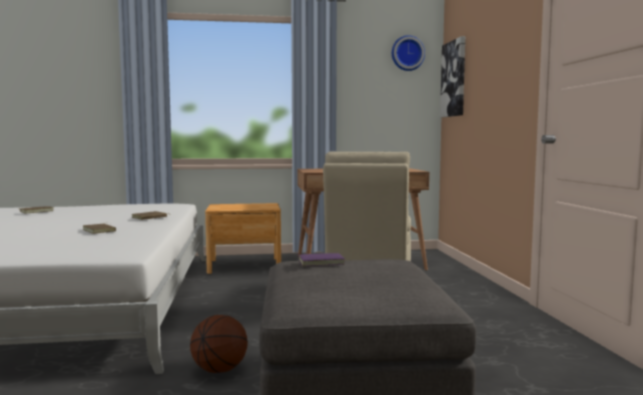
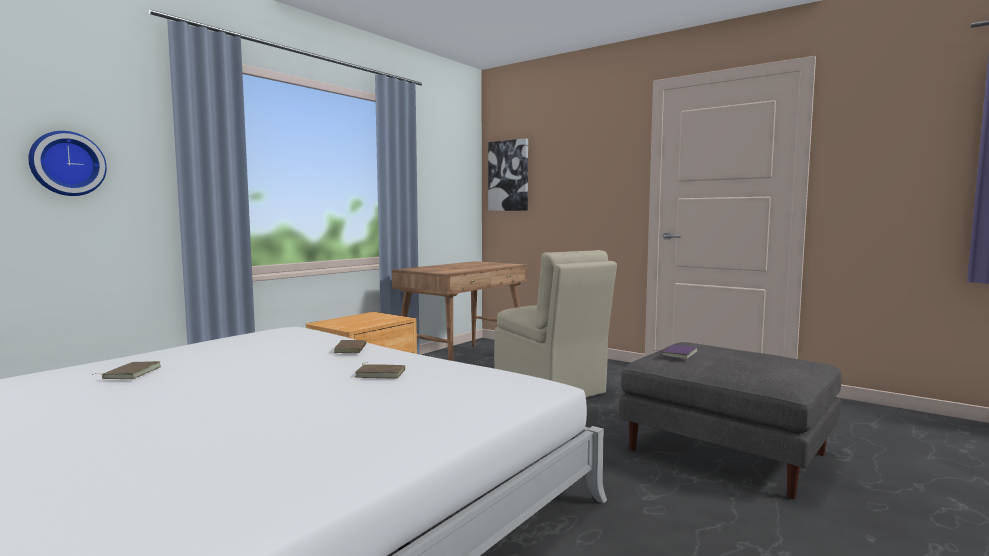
camera: 45 degrees left, 0 degrees up
basketball [190,315,248,373] -> none
wall clock [392,35,425,71] -> wall clock moved to [28,131,107,196]

